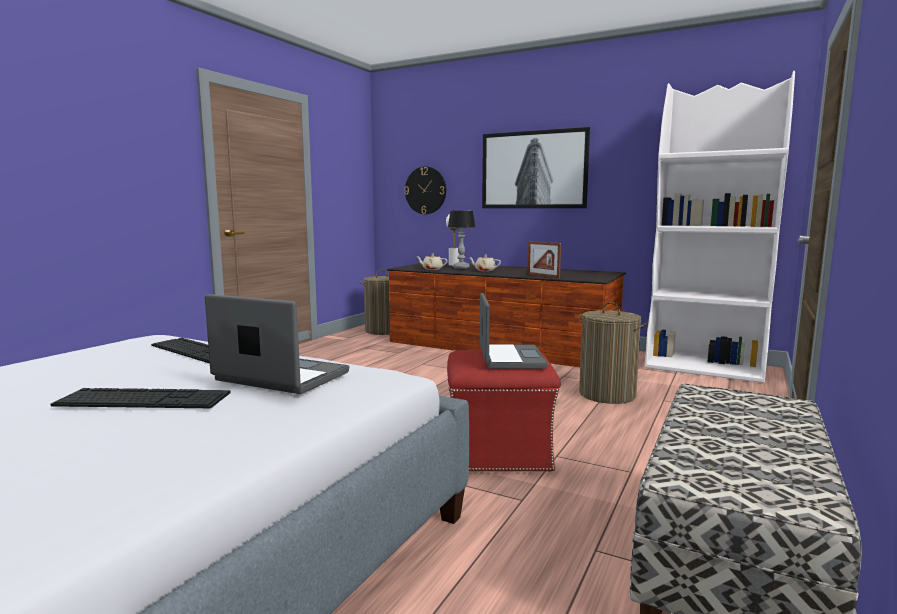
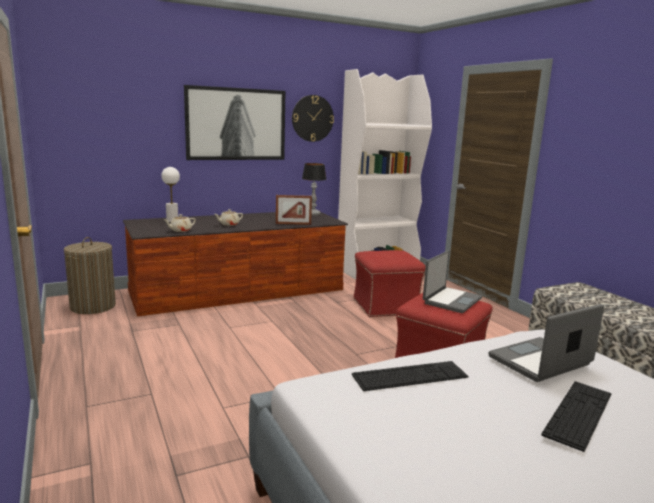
camera: 55 degrees left, 5 degrees up
wall clock [404,167,446,214] -> wall clock moved to [292,95,334,142]
table lamp [448,210,475,269] -> table lamp moved to [302,163,327,216]
laptop [480,293,548,369] -> laptop turned 90 degrees clockwise [423,250,482,313]
laundry basket [578,302,647,404] -> red ottoman [353,250,426,318]

